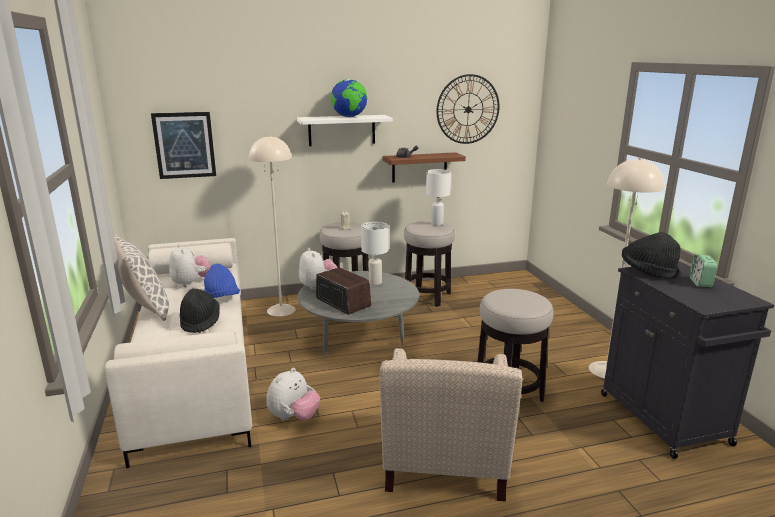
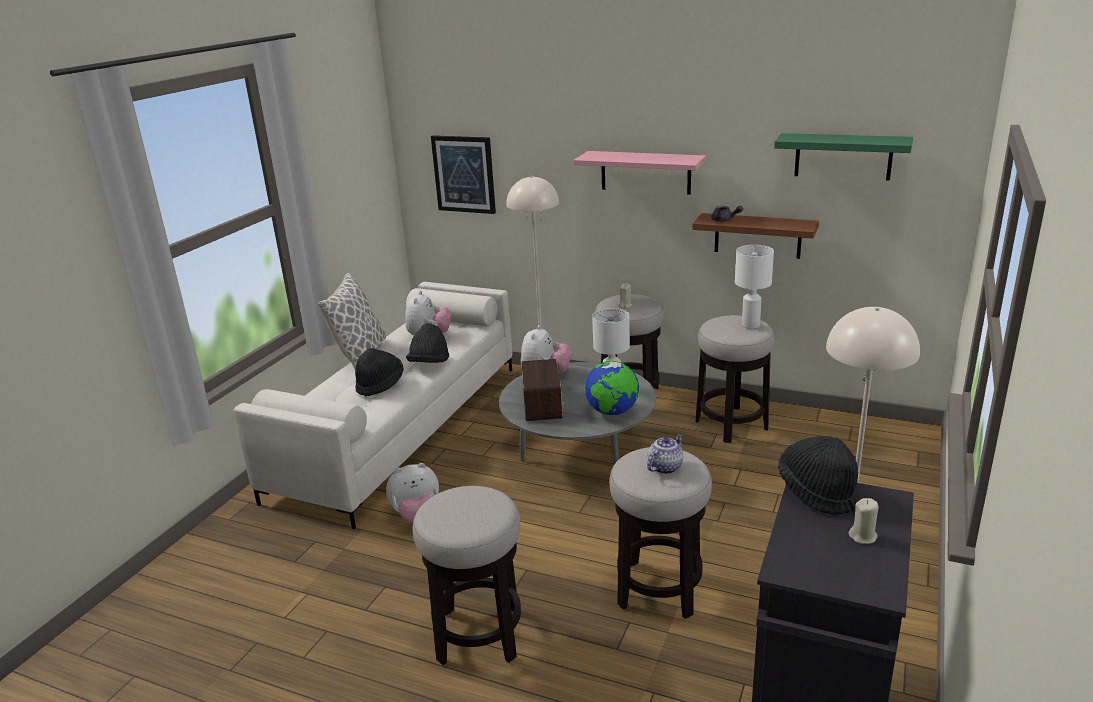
camera: 40 degrees right, 5 degrees up
blue hat [204,264,240,298] -> black hat [406,323,449,363]
white shelf [297,115,393,146] -> pink shelf [573,151,706,195]
globe [331,79,367,117] -> globe moved to [584,361,639,415]
beige armchair [380,348,522,502] -> stool [413,486,521,665]
wall clock [436,74,499,144] -> green shelf [774,133,913,181]
alarm clock [690,254,718,288] -> beige candle [849,498,879,544]
none -> teapot [647,434,683,474]

